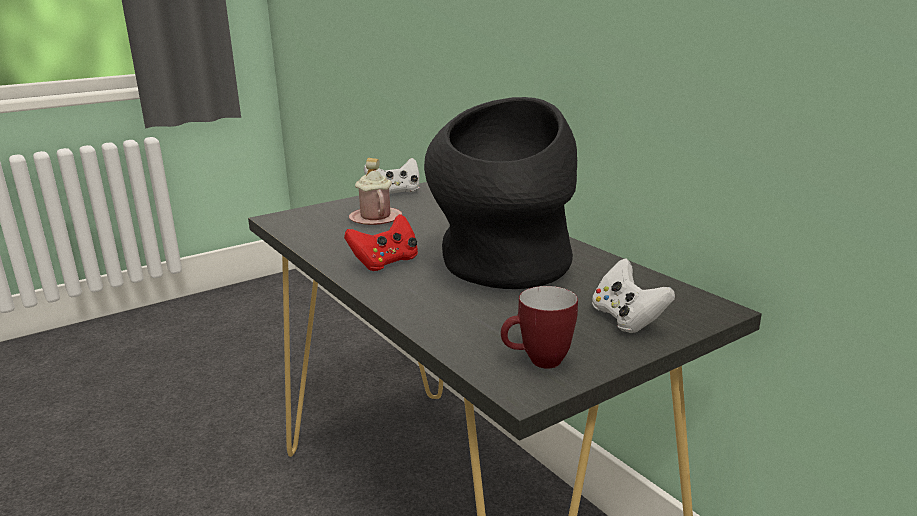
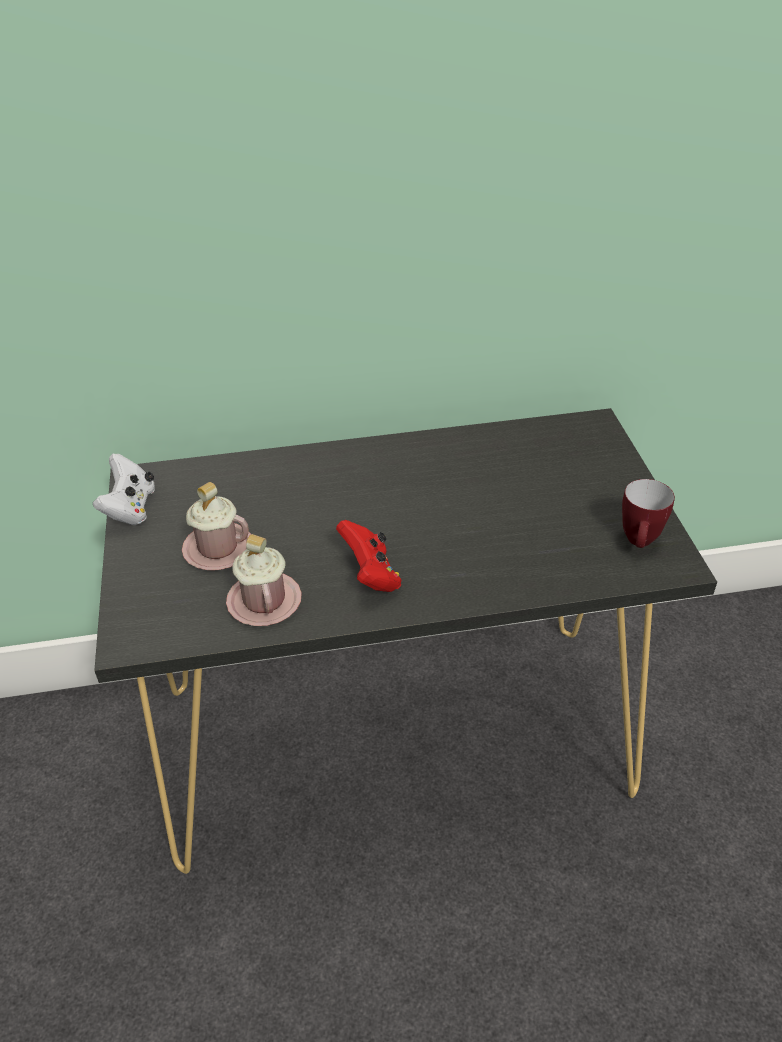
camera: 65 degrees left, 20 degrees up
black vase [424,97,577,289] -> none
white game controller [592,258,675,333] -> none
none -> pink mug [226,534,302,626]

